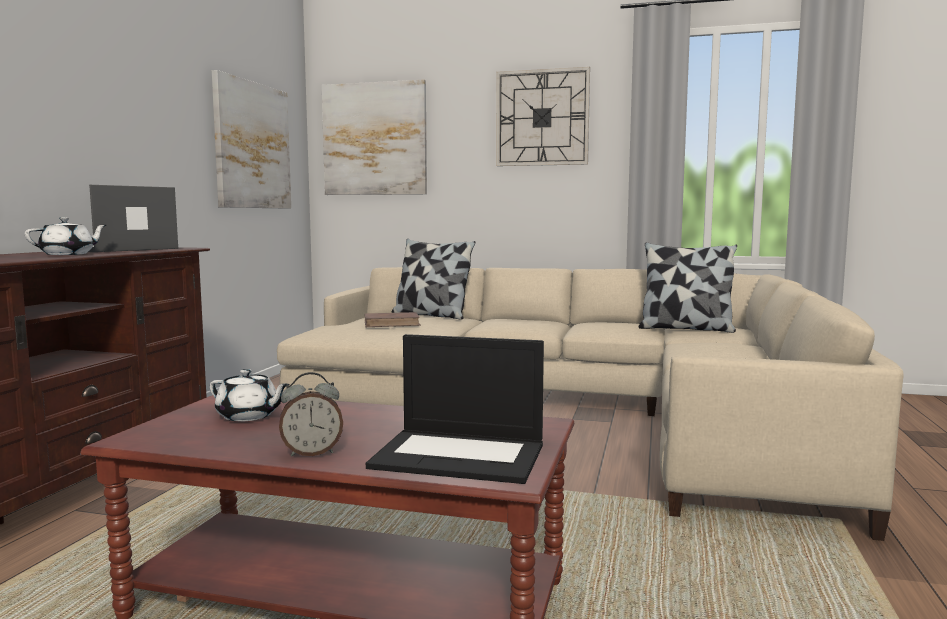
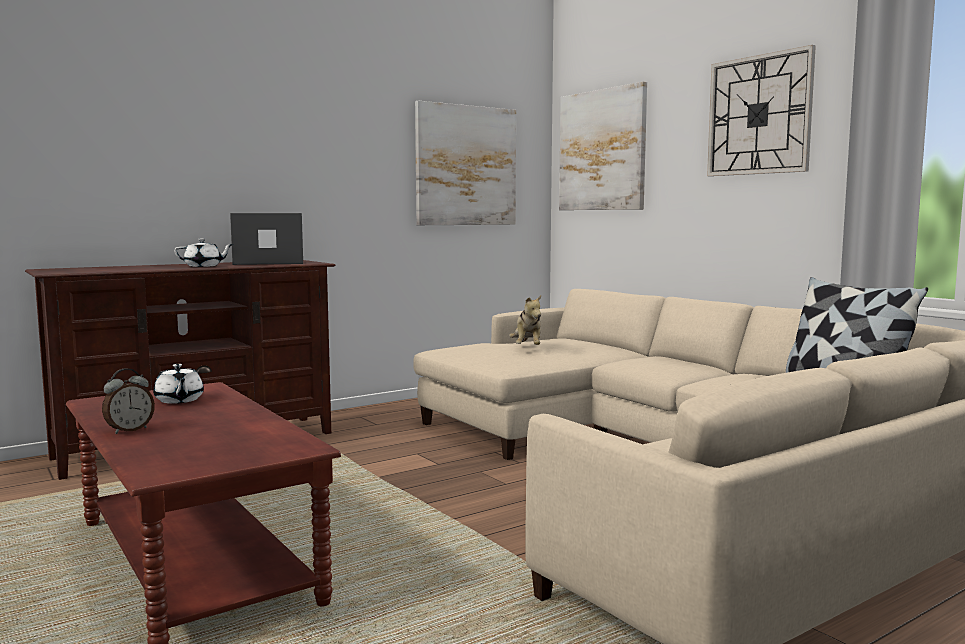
camera: 40 degrees right, 0 degrees up
alarm clock [279,372,343,457] -> alarm clock turned 75 degrees counterclockwise [102,368,155,434]
brown book [365,312,421,327] -> plush toy [509,295,541,345]
laptop [366,334,544,484] -> none
pillow [391,239,476,320] -> none

